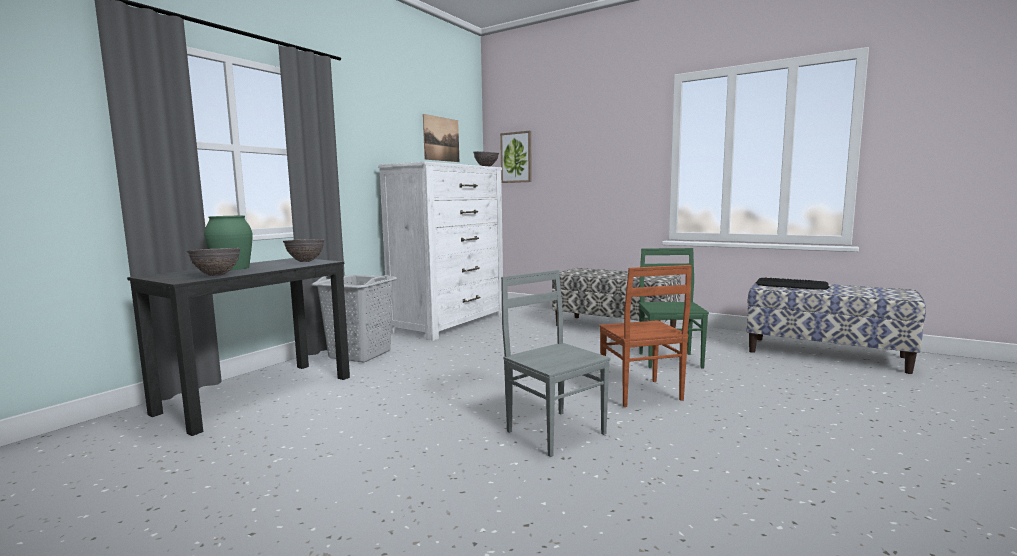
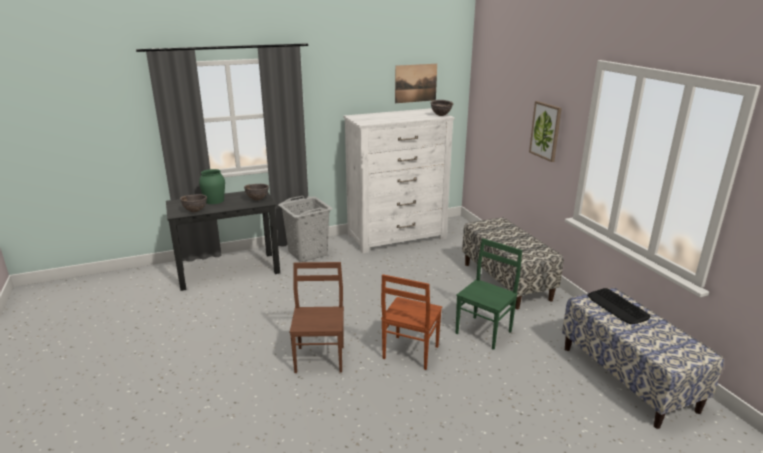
camera: 35 degrees right, 15 degrees up
picture [500,131,532,183] -> picture moved to [529,101,562,162]
grey chair [501,270,610,457] -> brown chair [290,262,344,373]

